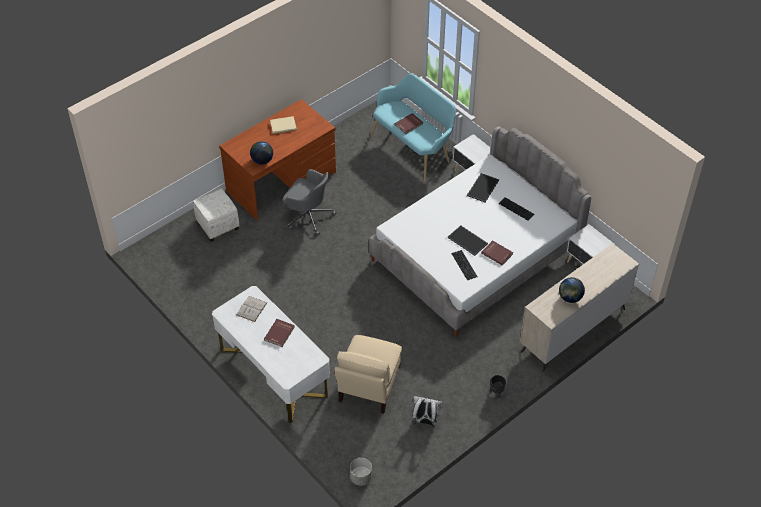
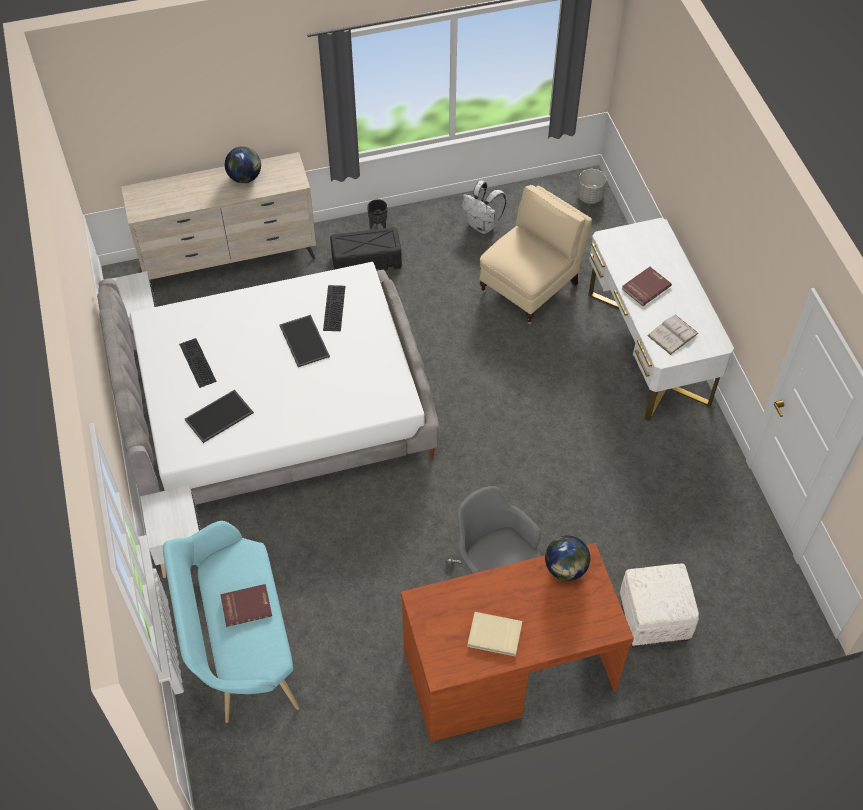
camera: 155 degrees left, 5 degrees up
red book [481,240,513,266] -> none
none -> black storage box [330,227,402,270]

